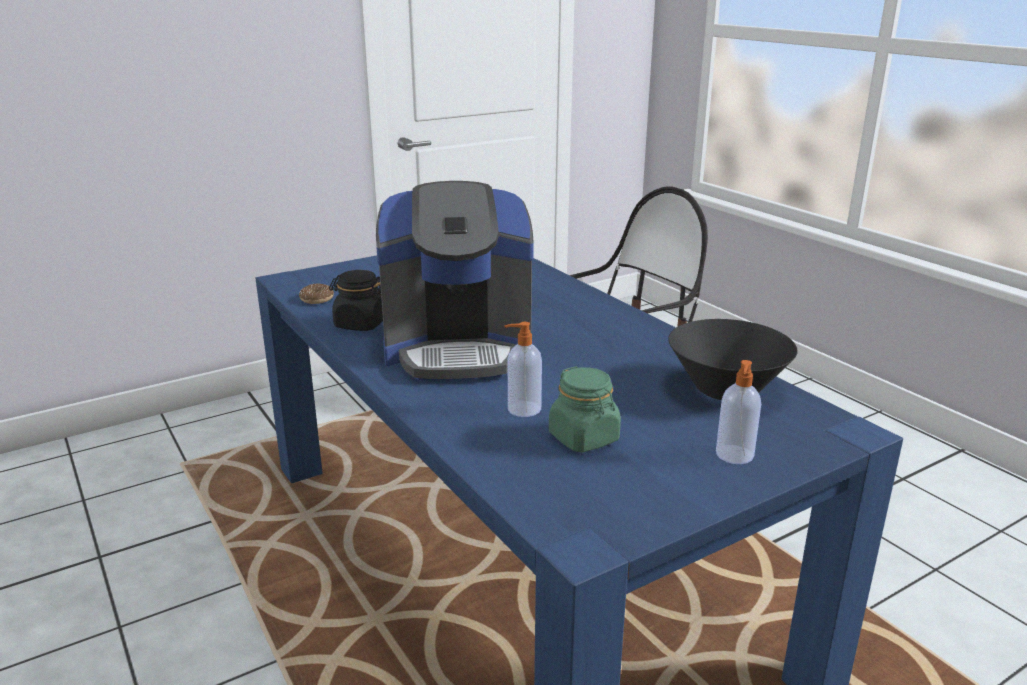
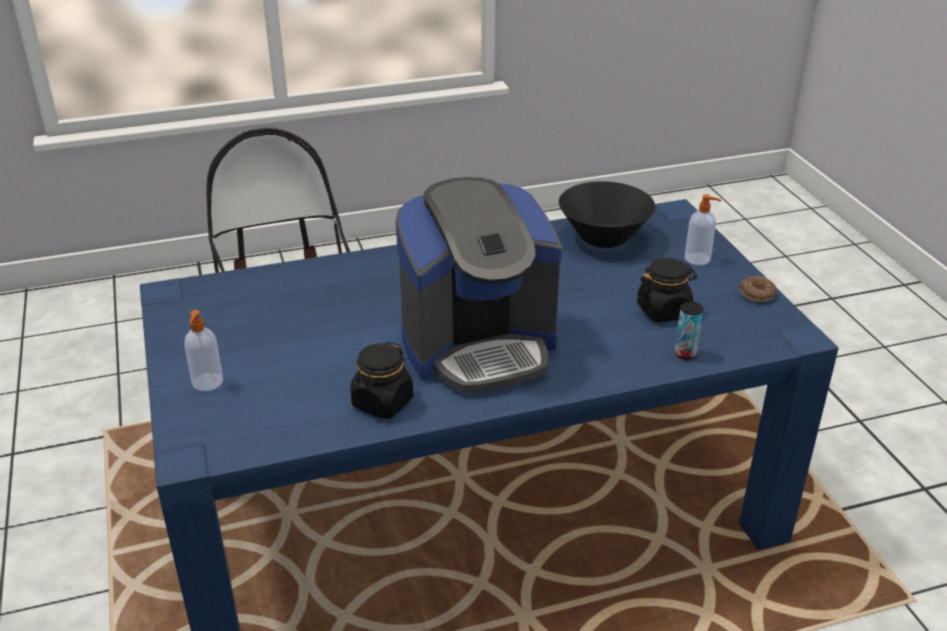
camera: 75 degrees left, 10 degrees up
donut [299,284,334,304] -> donut moved to [739,276,777,302]
coffee machine [376,181,534,380] -> coffee machine turned 60 degrees clockwise [396,177,562,393]
soap dispenser [504,322,542,417] -> soap dispenser moved to [184,310,223,391]
green jar [549,366,621,452] -> black jar [637,257,697,322]
none -> can [675,302,703,359]

